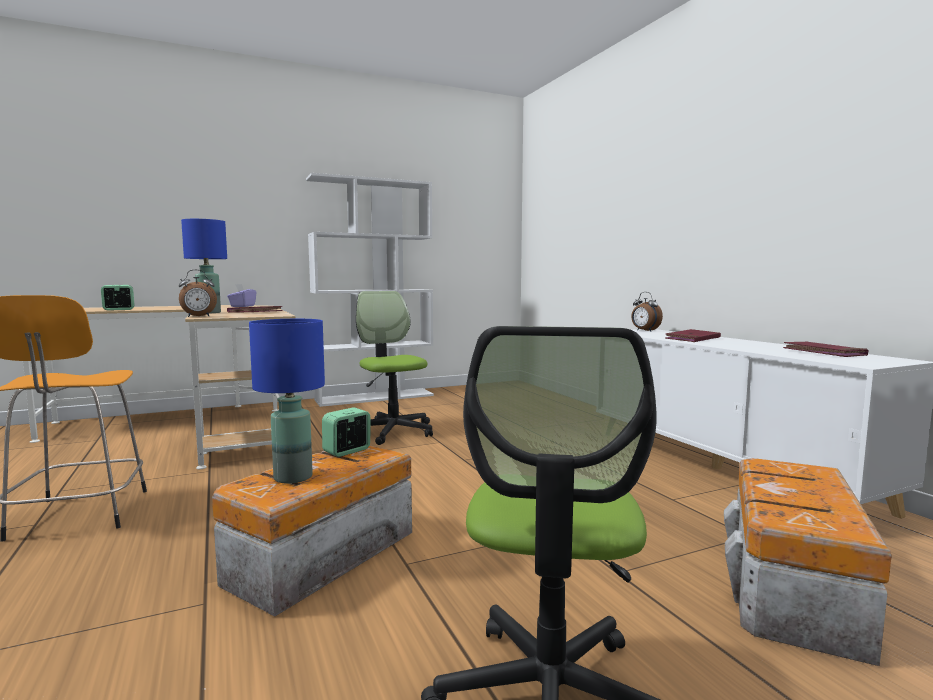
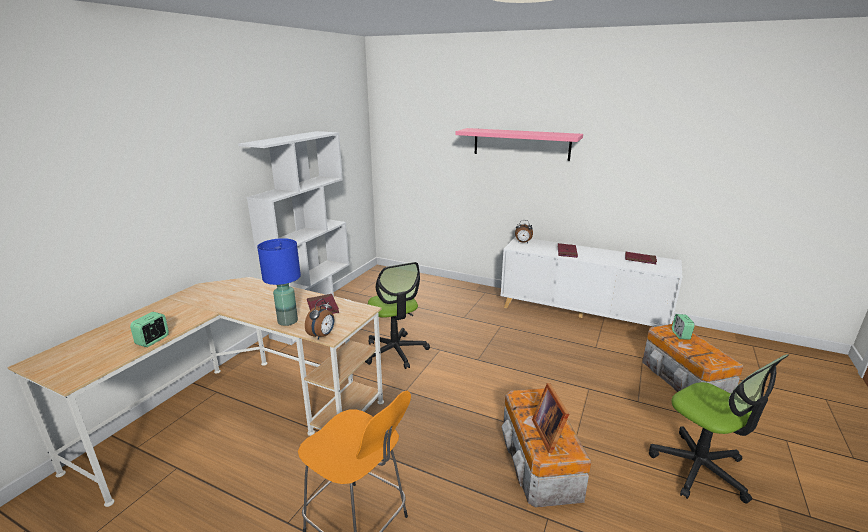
camera: 40 degrees left, 15 degrees up
purple tissue box [227,284,256,307] -> none
blue table lamp [249,319,325,484] -> picture frame [532,383,569,453]
alarm clock [322,407,370,457] -> alarm clock moved to [672,314,695,340]
office chair [356,291,433,445] -> office chair turned 135 degrees counterclockwise [365,262,430,369]
none -> pink shelf [455,128,583,161]

